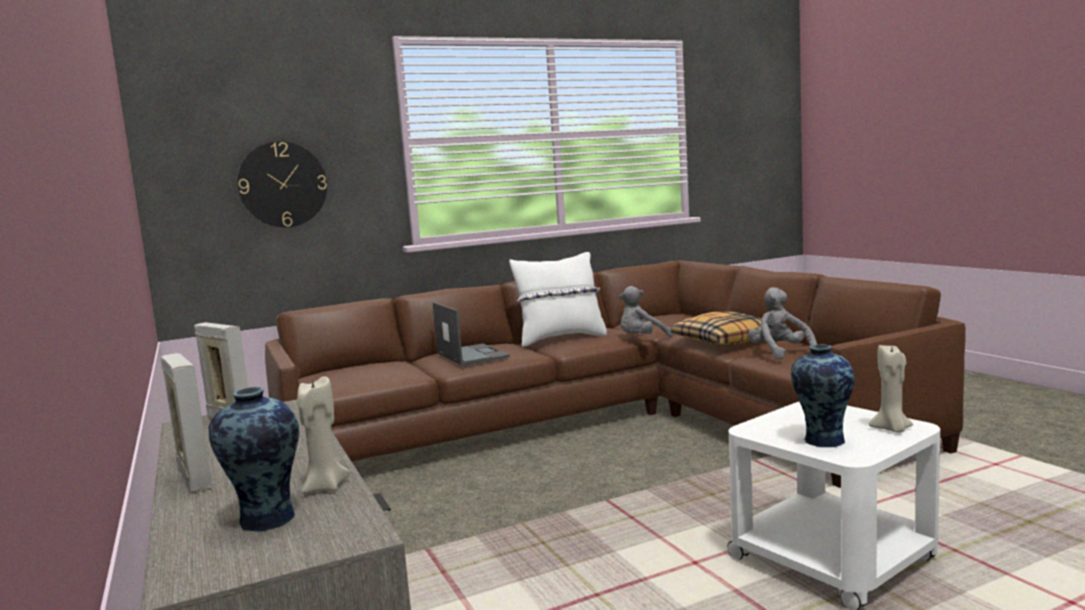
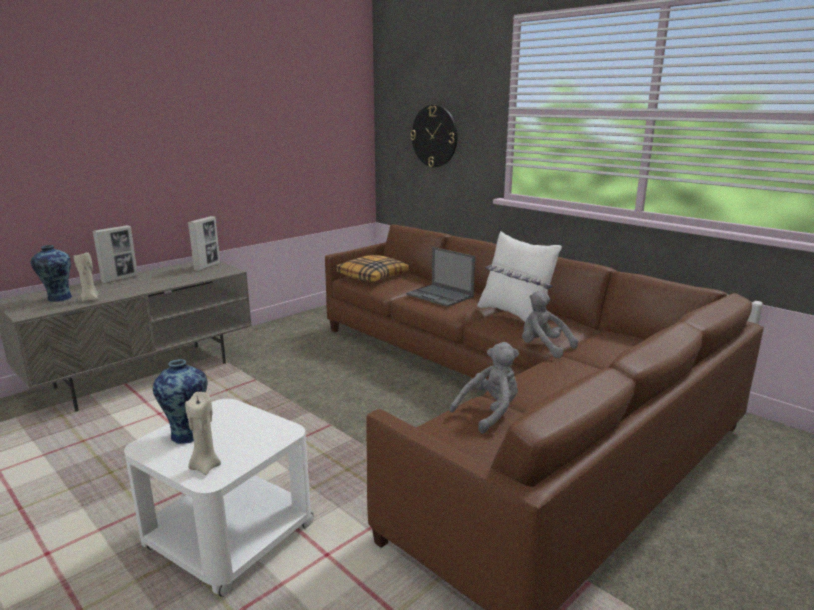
camera: 70 degrees right, 10 degrees up
laptop [433,302,510,366] -> laptop turned 90 degrees clockwise [406,247,475,307]
pillow [671,312,762,346] -> pillow moved to [336,255,410,282]

